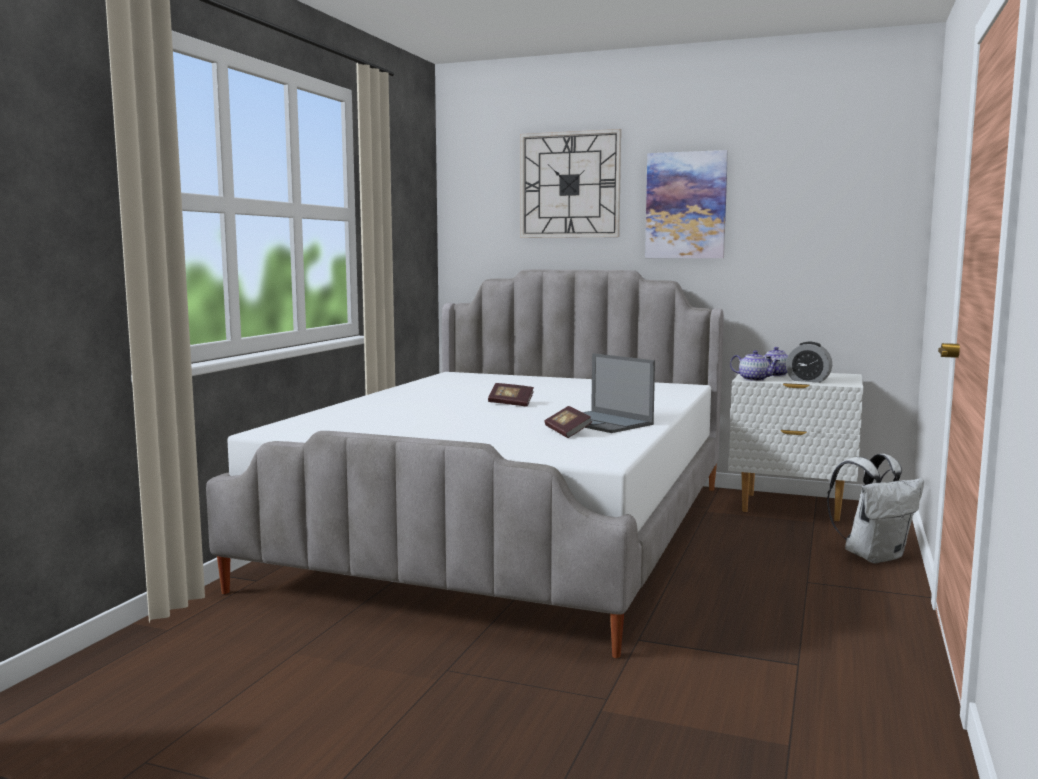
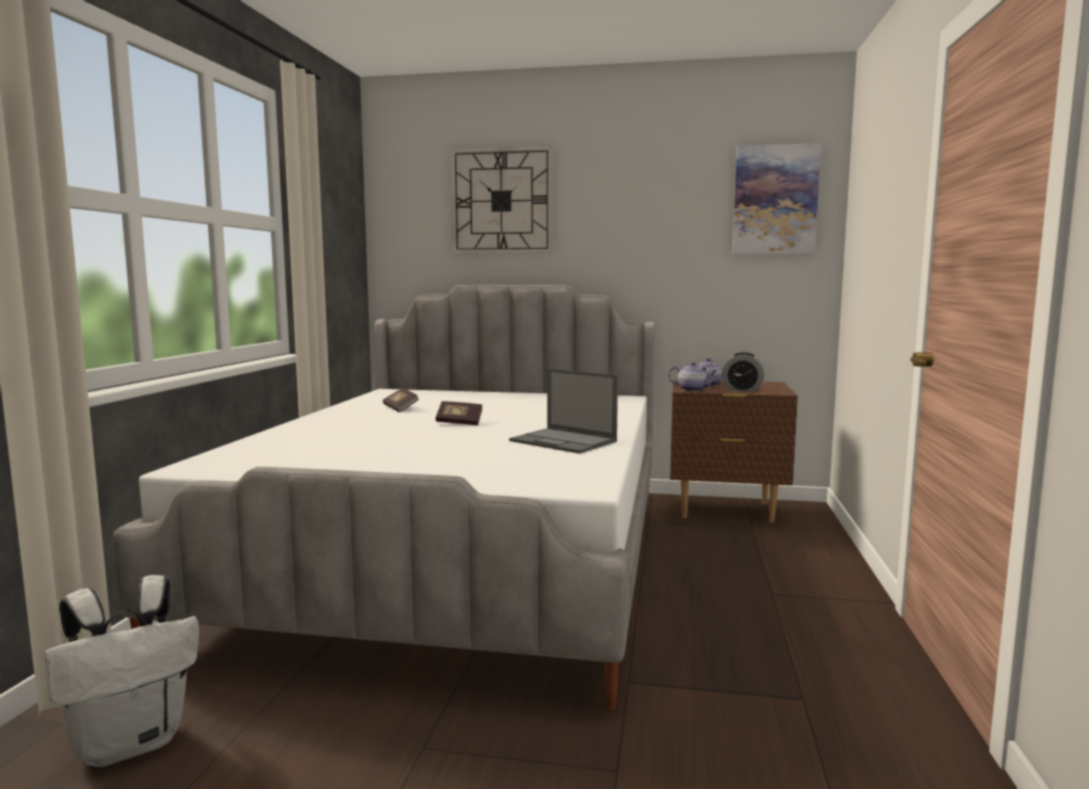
camera: 10 degrees left, 0 degrees up
book [544,406,592,438] -> book moved to [383,388,419,412]
picture [645,150,728,258] -> picture moved to [732,143,821,254]
white nightstand [729,373,863,521] -> brown nightstand [670,380,798,523]
white backpack [827,454,924,564] -> white backpack moved to [45,575,199,767]

